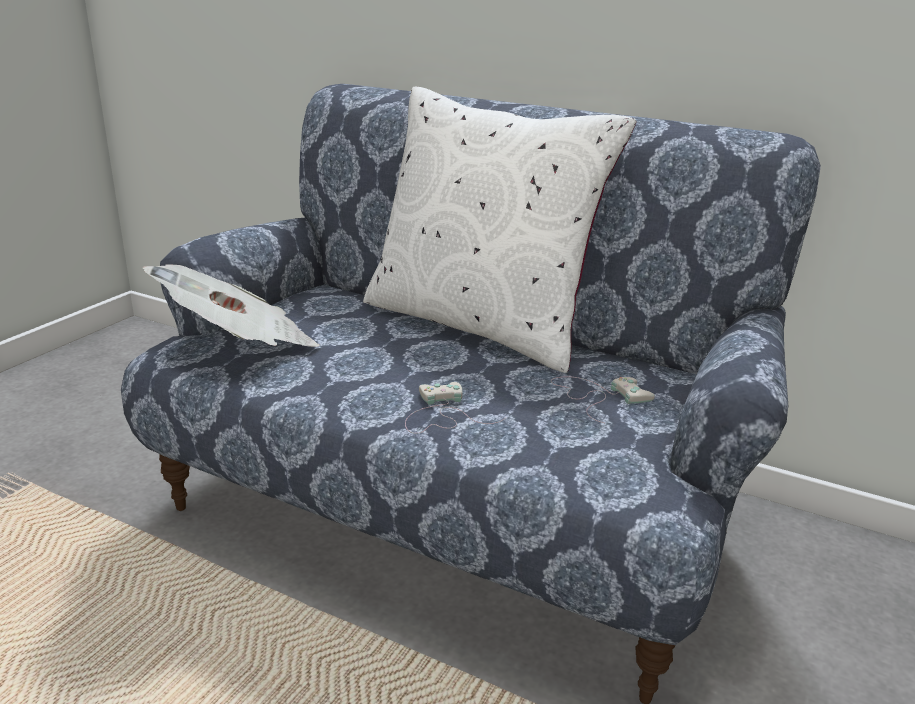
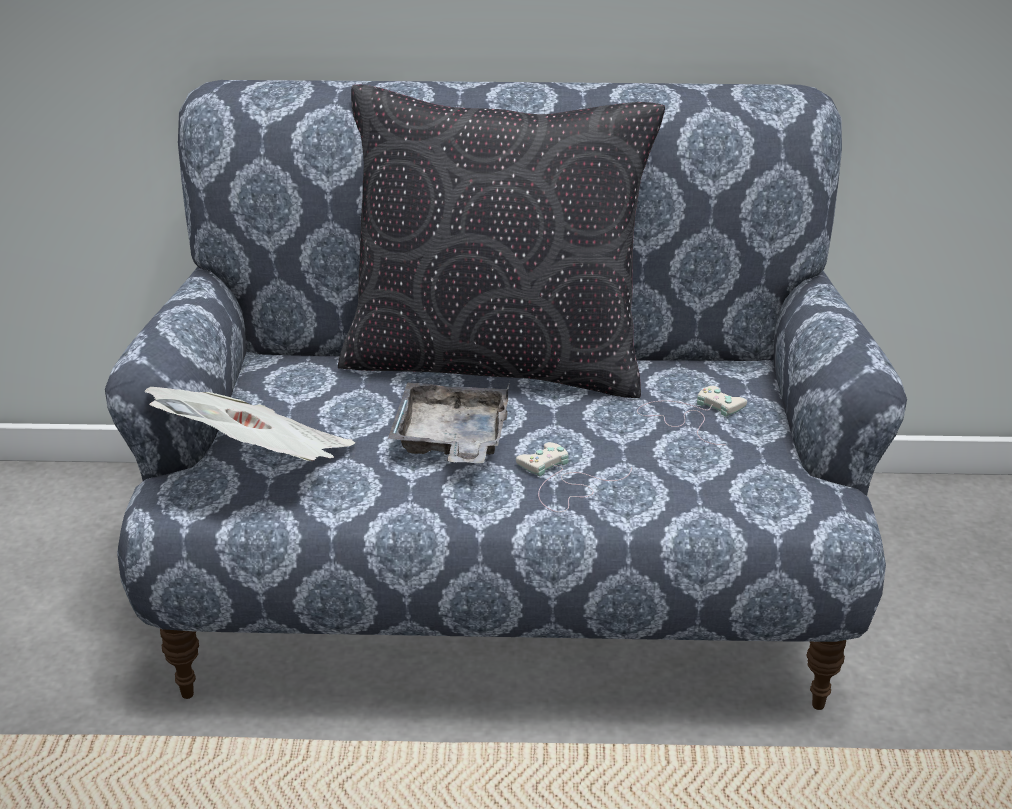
camera: 25 degrees left, 5 degrees up
white pillow [363,87,636,373] -> black pillow [338,85,665,398]
none -> grey tray [388,382,510,463]

